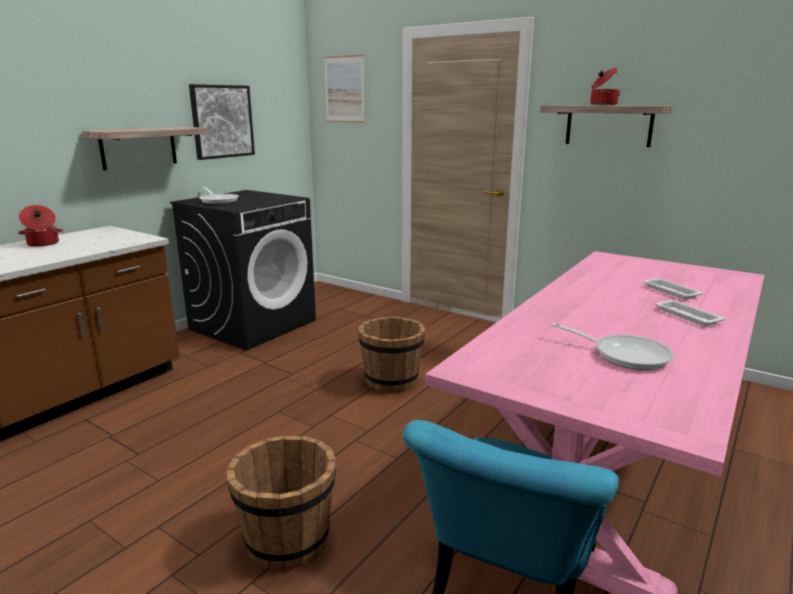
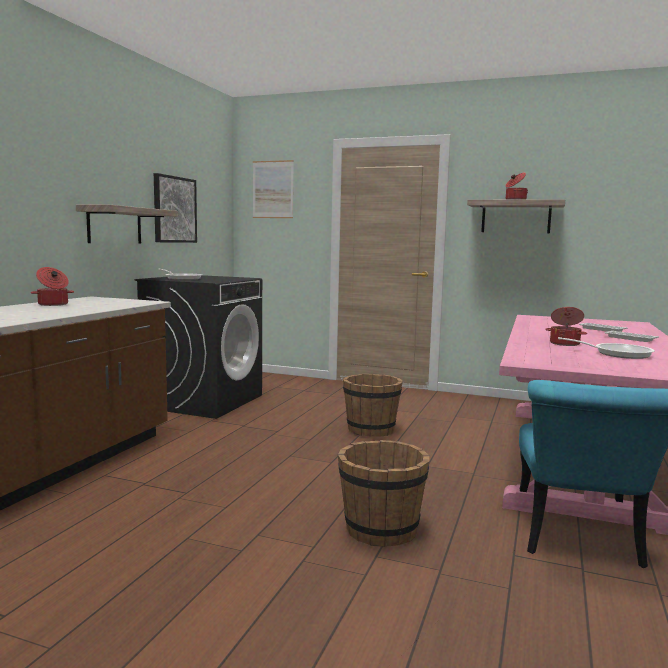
camera: 15 degrees left, 10 degrees down
none -> cooking pot [545,307,587,346]

